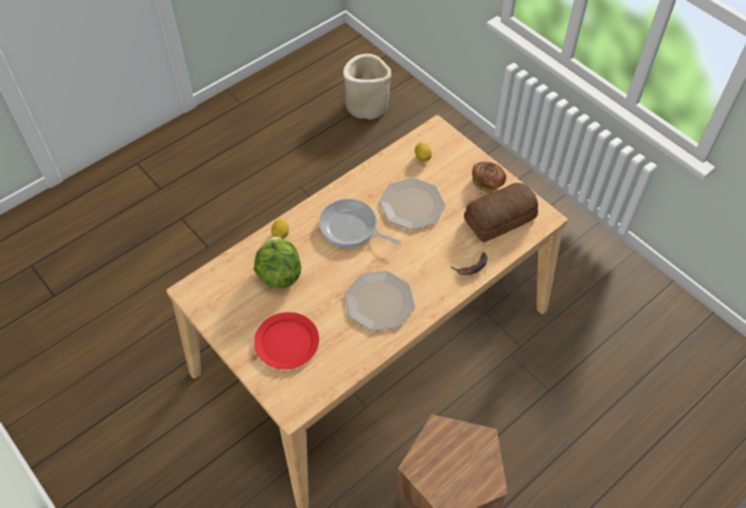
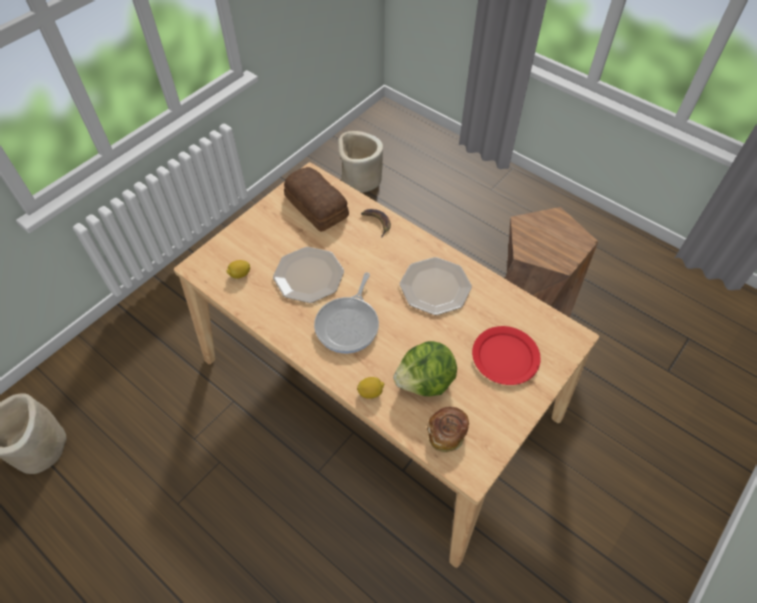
camera: 100 degrees left, 0 degrees up
bread [472,161,506,192] -> bread moved to [427,407,469,452]
none -> beige planter [338,131,383,193]

